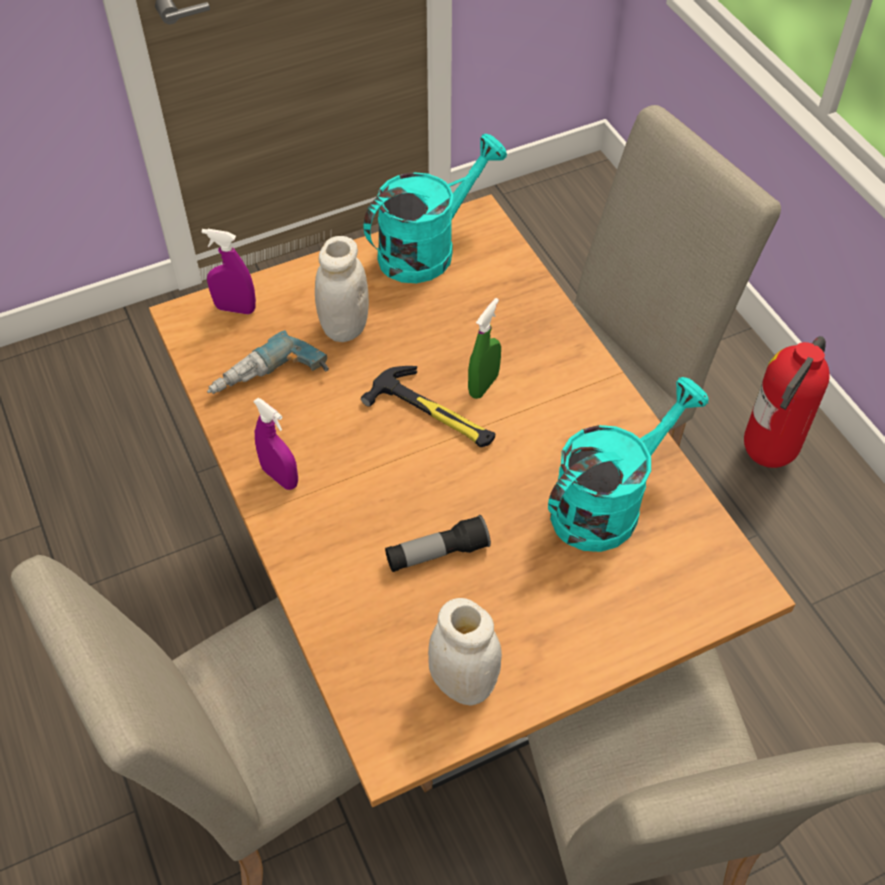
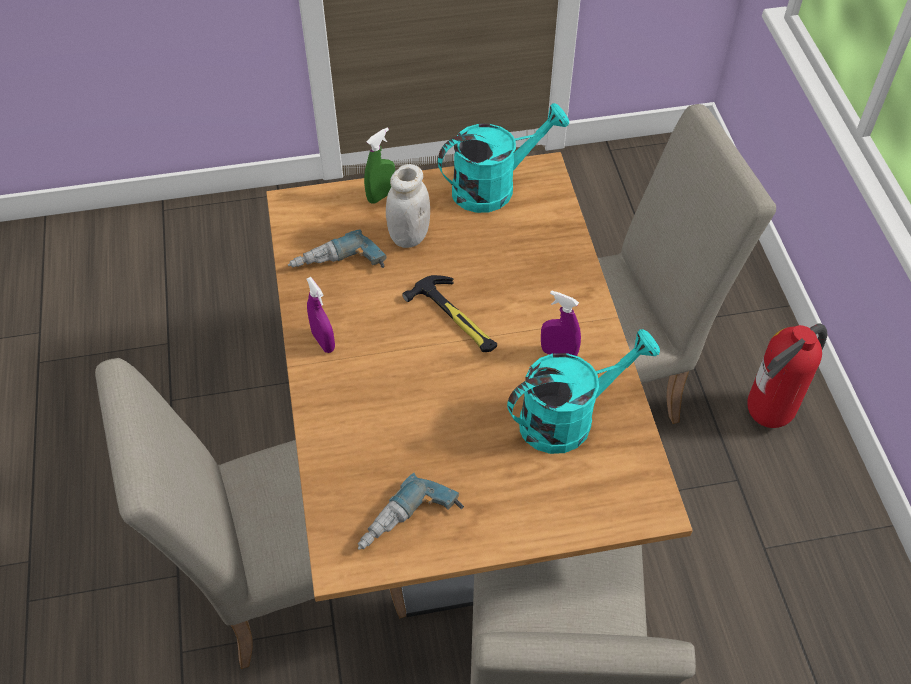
camera: 15 degrees right, 0 degrees up
purple spray bottle [202,229,256,314] -> purple spray bottle moved to [541,290,581,356]
flashlight [385,515,491,572] -> none
white jar [428,598,502,706] -> power drill [358,473,464,550]
green spray bottle [468,298,501,399] -> green spray bottle moved to [364,128,395,204]

